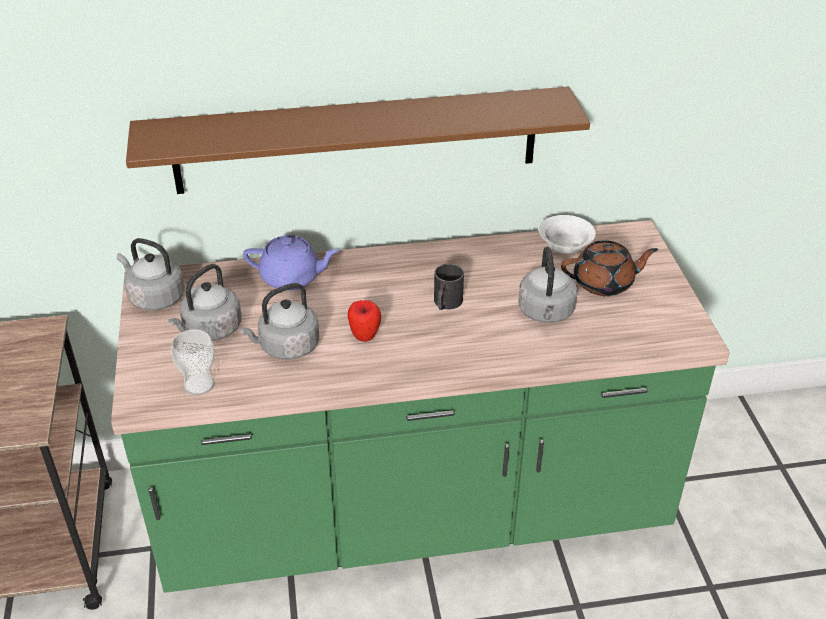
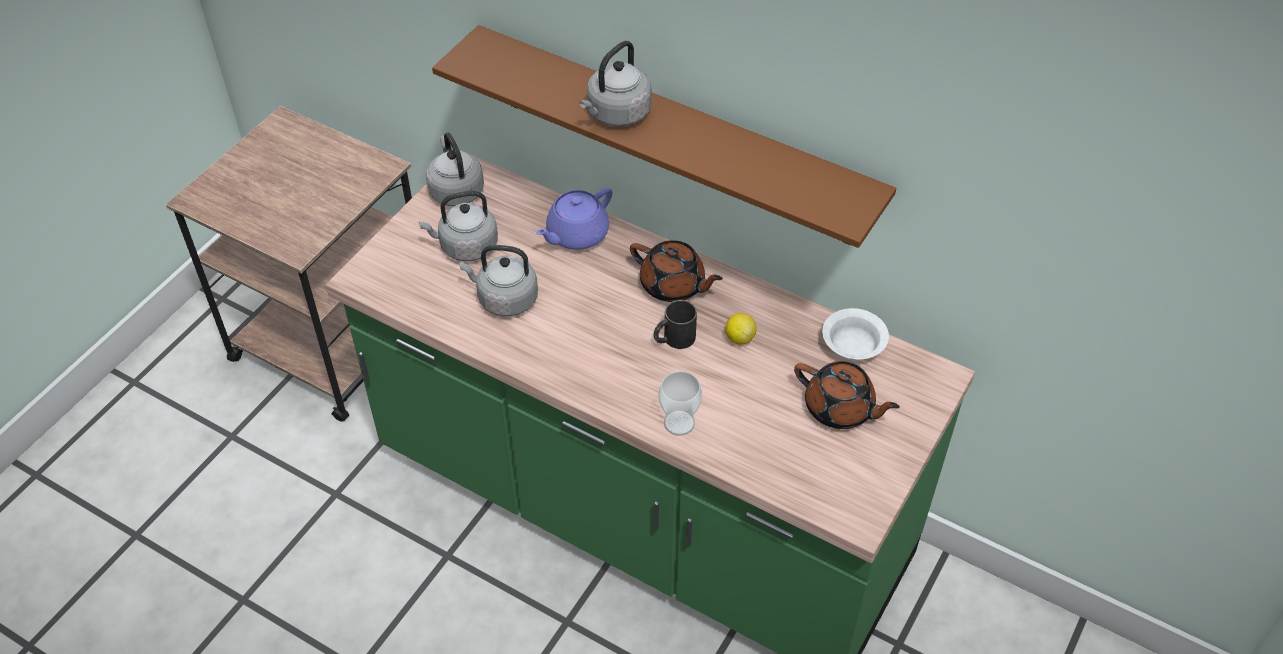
camera: 40 degrees right, 10 degrees up
cup [171,329,215,395] -> cup moved to [658,371,702,436]
purple teapot [243,235,339,291] -> purple teapot turned 90 degrees clockwise [536,187,613,250]
apple [348,300,381,342] -> none
grey kettle [518,247,577,323] -> grey kettle moved to [579,41,652,126]
none -> brown teapot [630,240,723,302]
none -> lemon [725,313,757,345]

